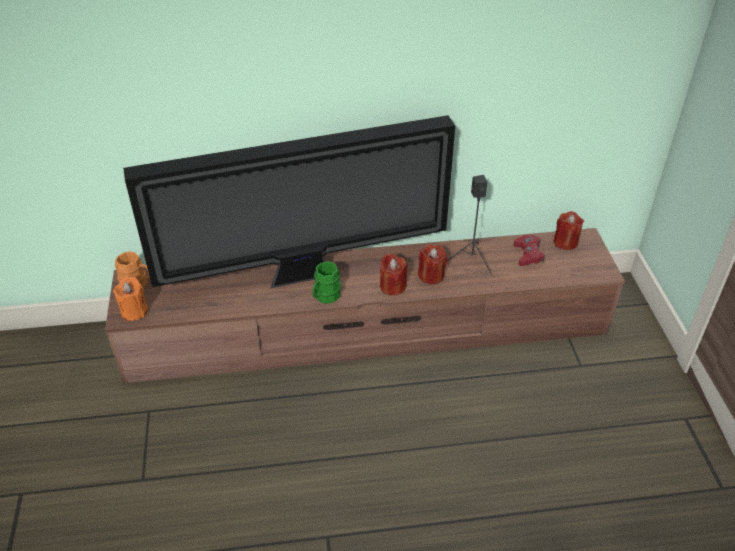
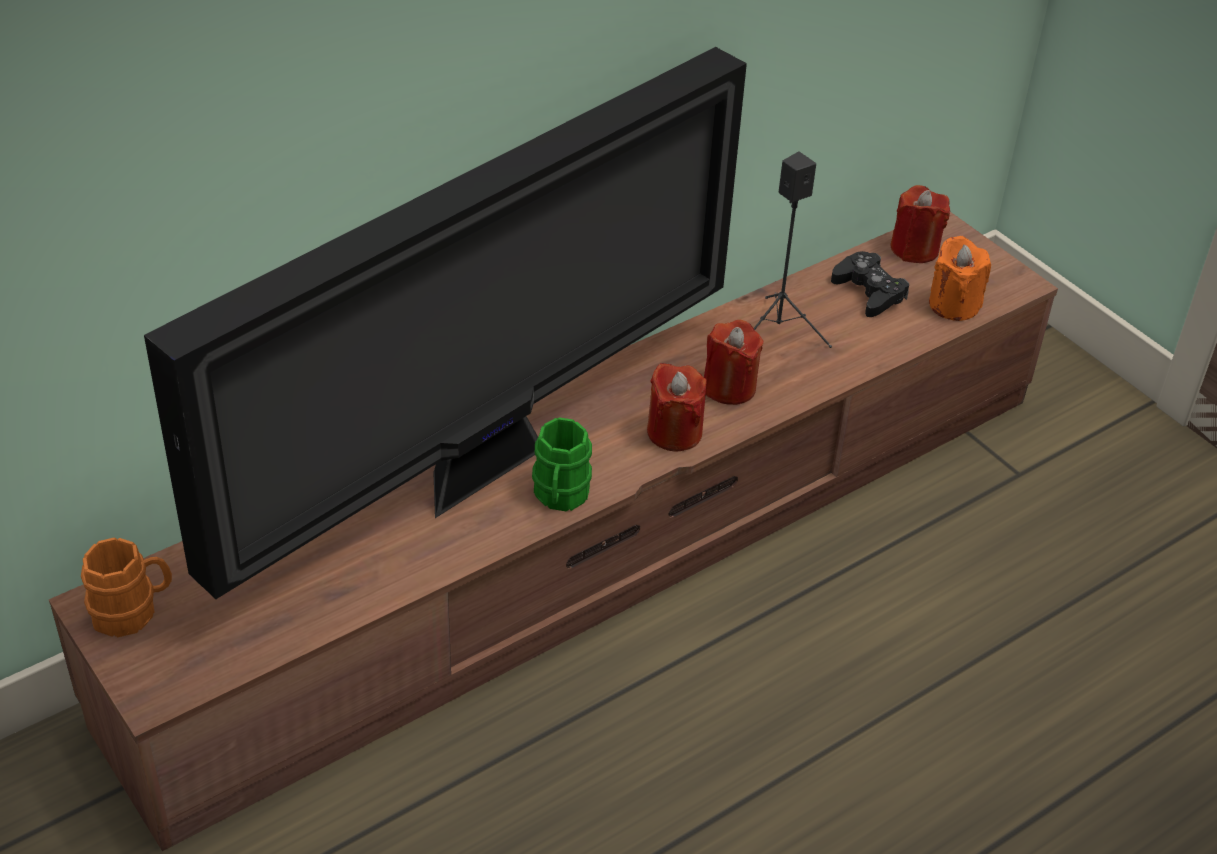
camera: 30 degrees left, 0 degrees up
orange candle [113,277,148,321] -> orange candle moved to [929,236,991,321]
red game controller [514,235,545,266] -> black game controller [831,251,909,317]

